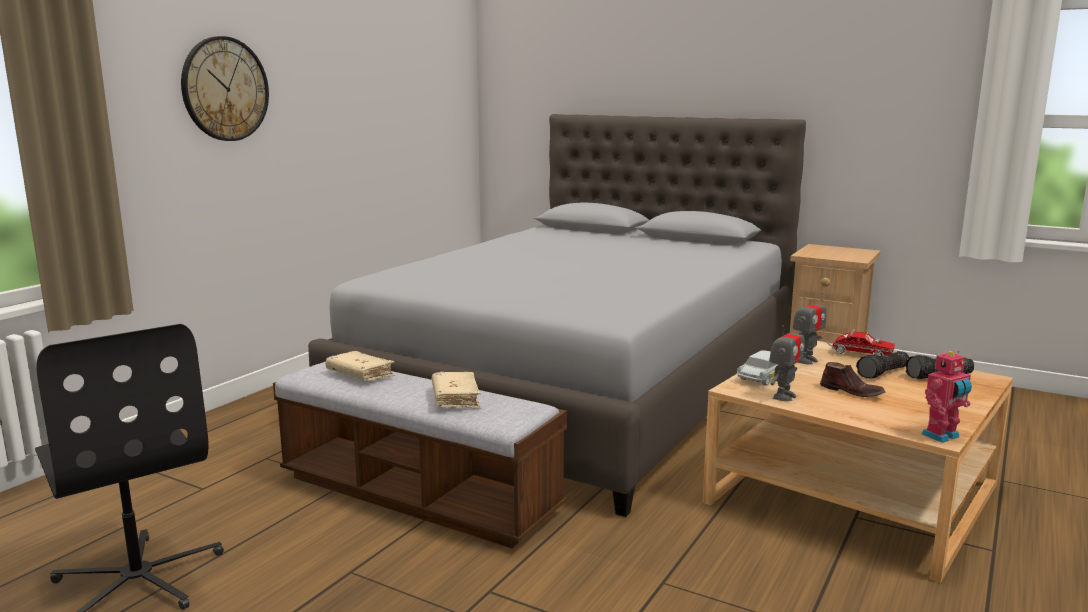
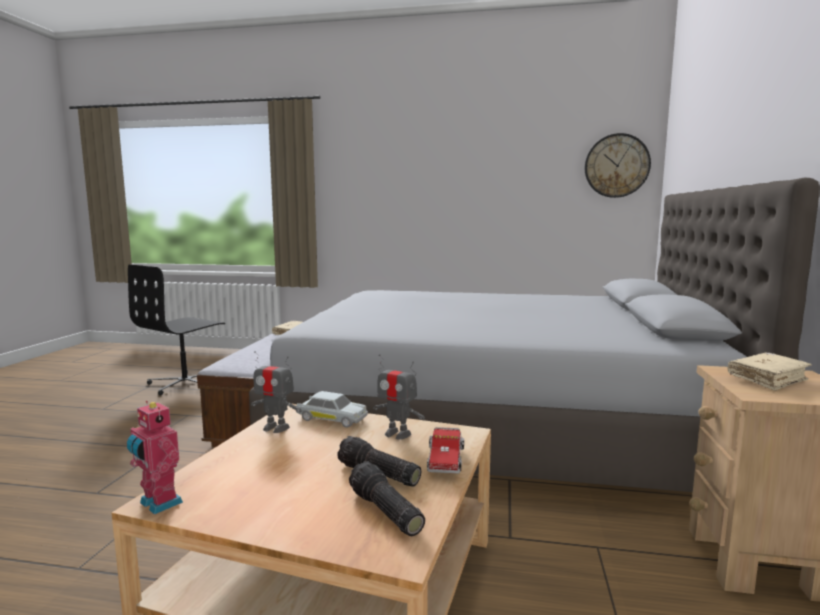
camera: 70 degrees right, 5 degrees down
wall clock [181,36,269,141] -> wall clock moved to [585,133,651,198]
beige book [432,372,481,409] -> beige book moved to [728,353,812,391]
brown shoe [820,362,885,397] -> none

